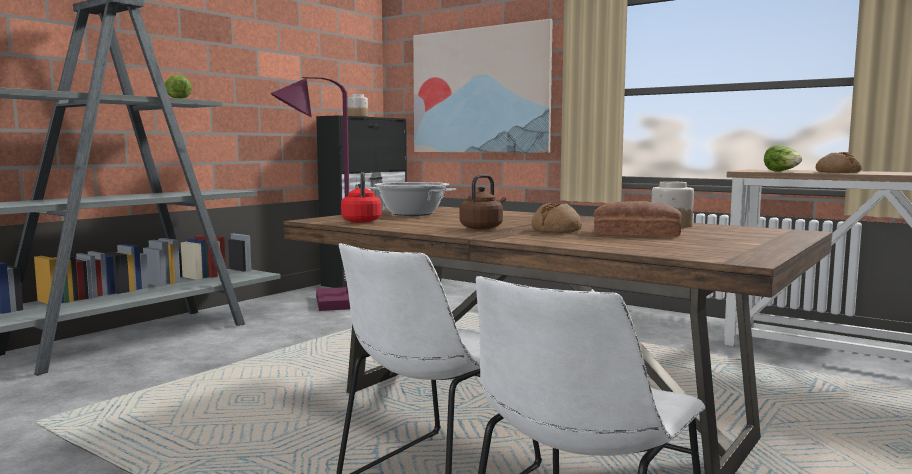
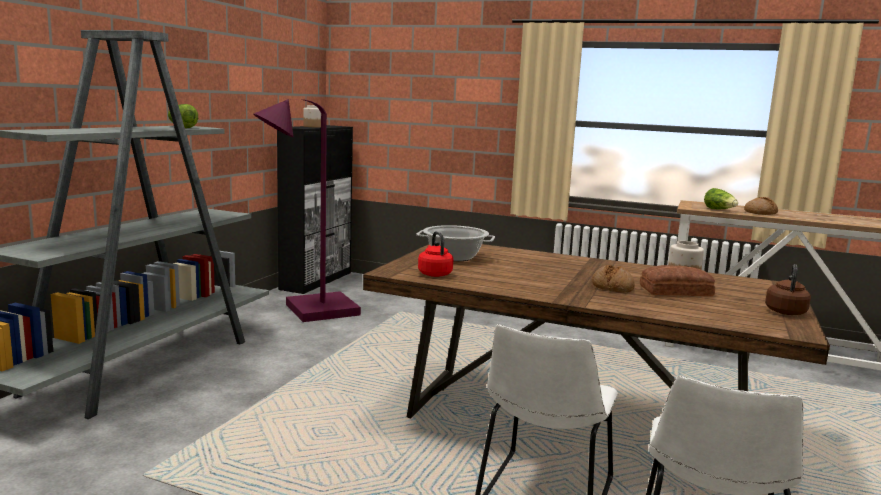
camera: 15 degrees left, 5 degrees up
picture [413,19,553,153] -> none
brown kettle [460,174,506,230] -> brown kettle moved to [765,264,811,315]

